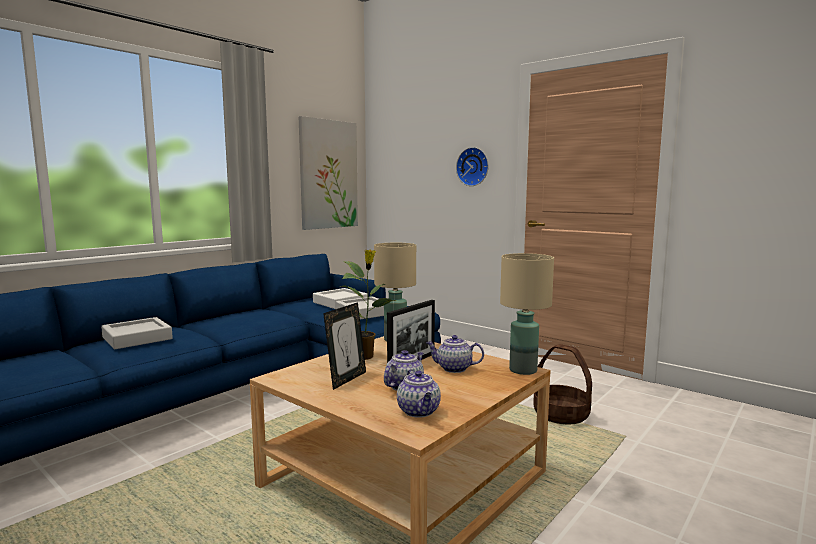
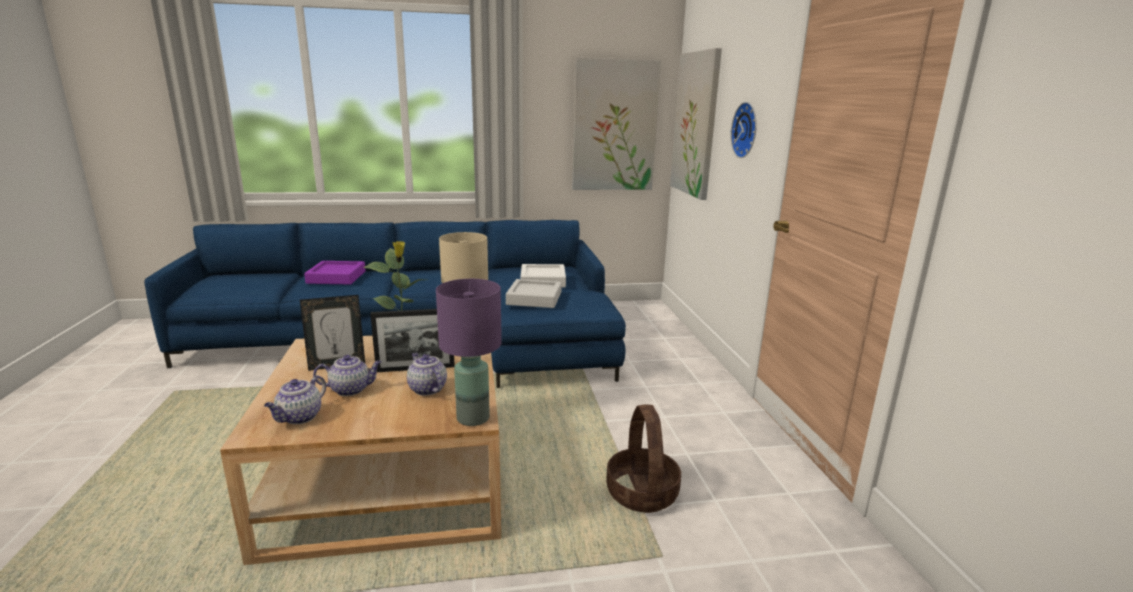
camera: 40 degrees right, 10 degrees up
grey tray [101,317,173,349] -> purple tray [304,261,366,284]
beige table lamp [500,253,554,375] -> purple table lamp [436,279,502,426]
none -> picture [670,48,722,200]

